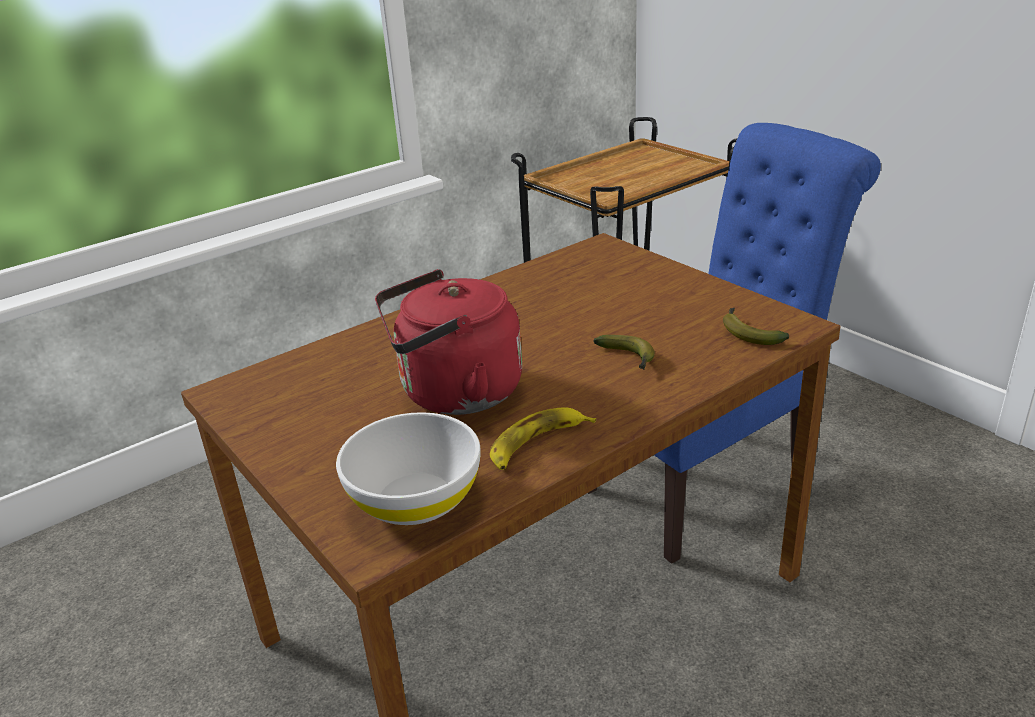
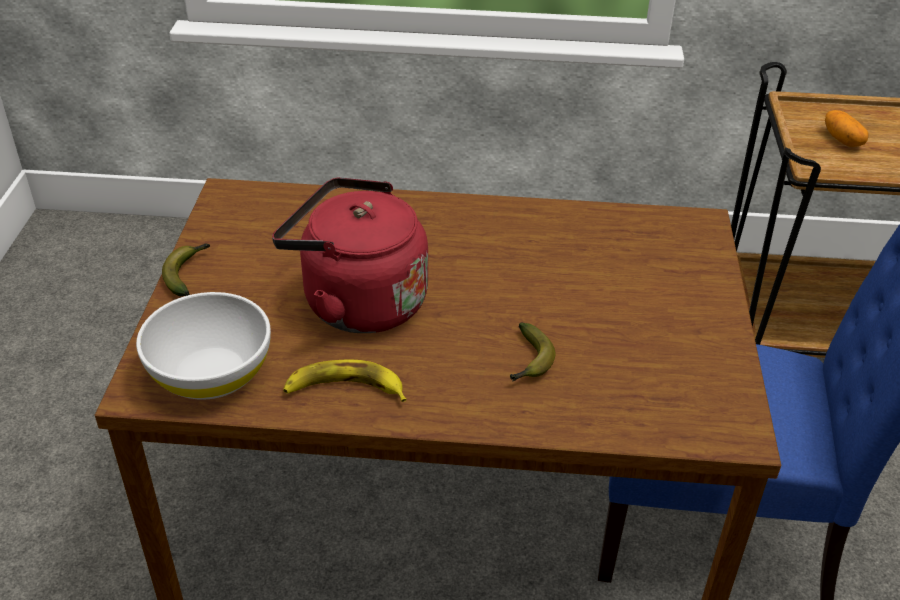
camera: 40 degrees right, 10 degrees up
banana [723,308,789,345] -> banana moved to [162,243,210,296]
none -> potato [825,110,868,147]

